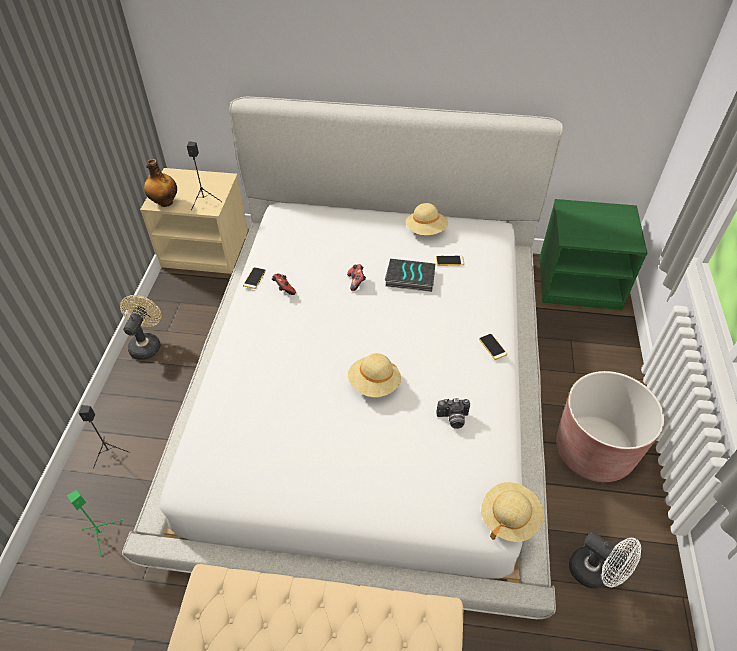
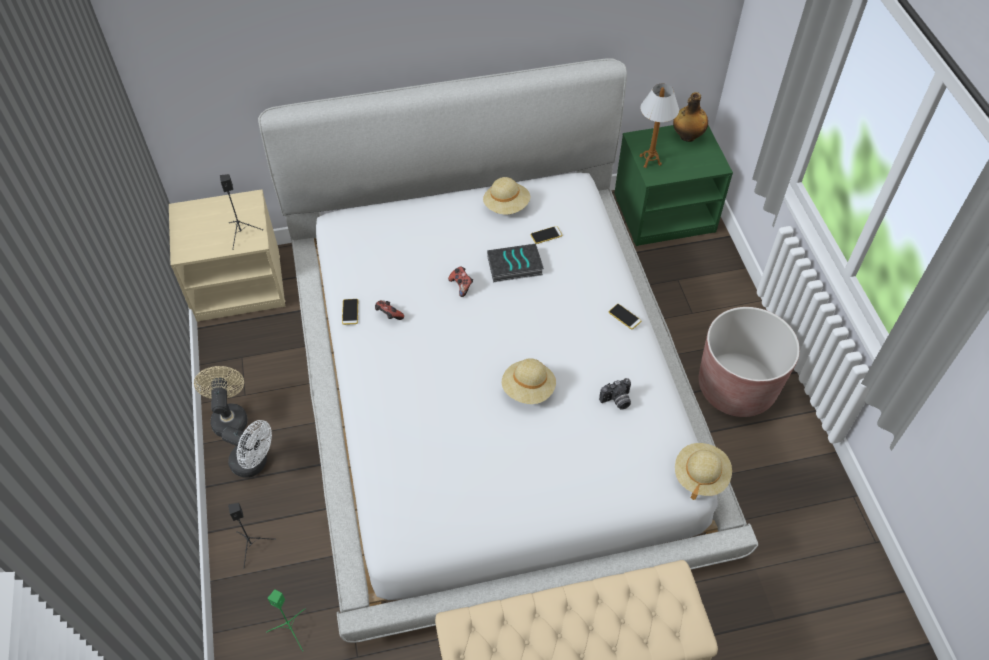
camera: 20 degrees left, 5 degrees up
bottle [144,159,177,207] -> bottle moved to [673,92,708,142]
white fan [569,532,641,589] -> white fan moved to [222,420,272,478]
none -> table lamp [639,84,679,168]

